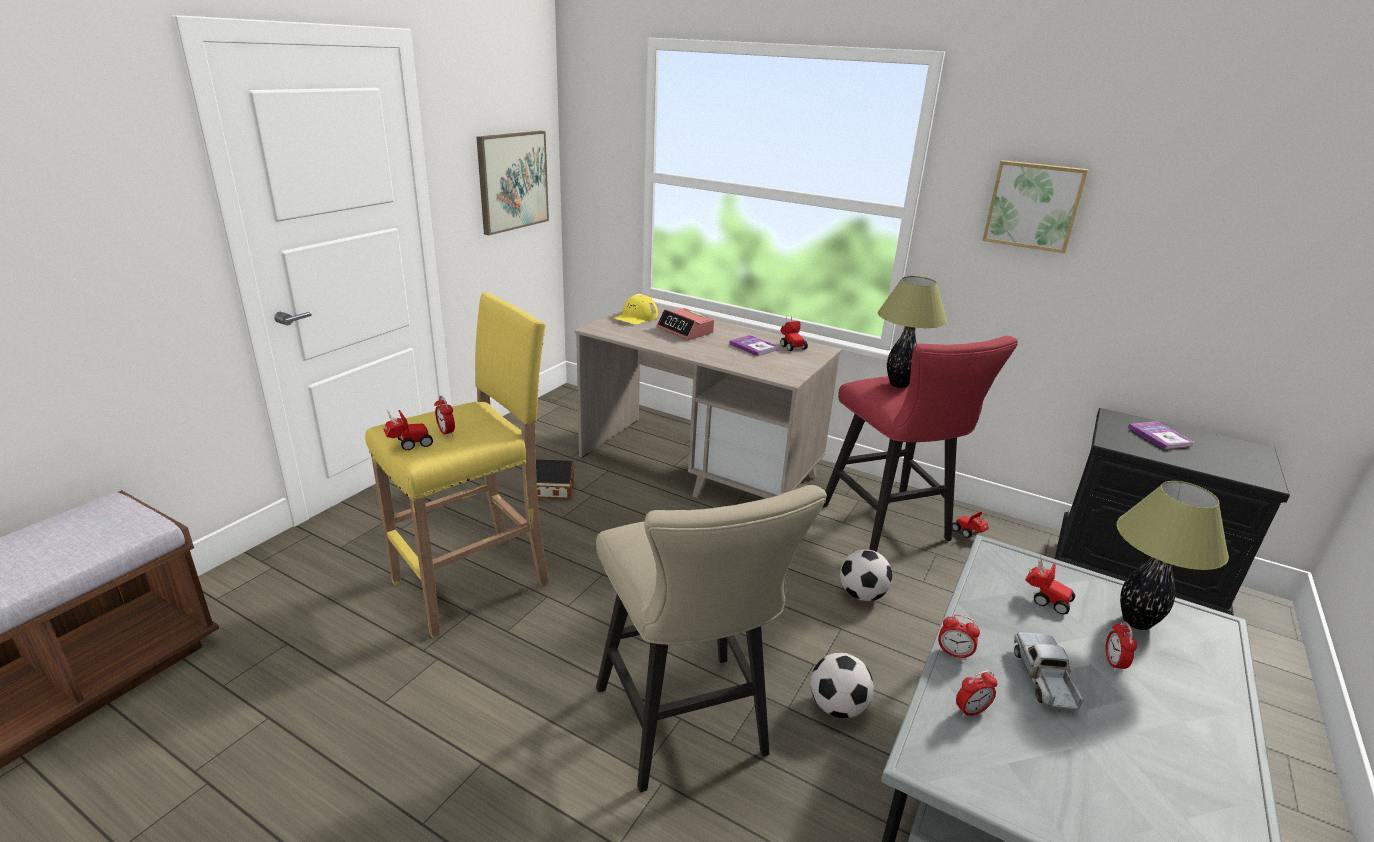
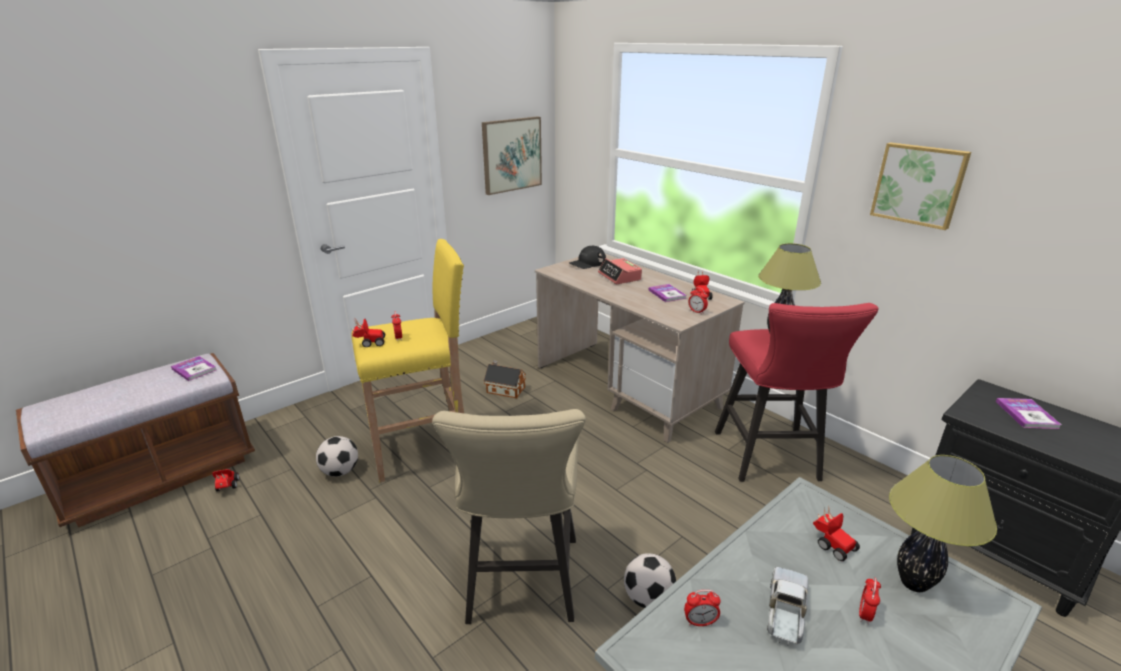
camera: 20 degrees right, 0 degrees up
yellow cap [614,295,658,325] -> black cap [569,246,606,269]
football [840,549,893,601] -> football moved to [316,436,358,477]
alarm clock [938,614,980,660] -> alarm clock moved to [689,287,708,314]
toy car [952,511,989,538] -> toy car moved to [212,469,239,491]
none -> book [171,356,217,381]

